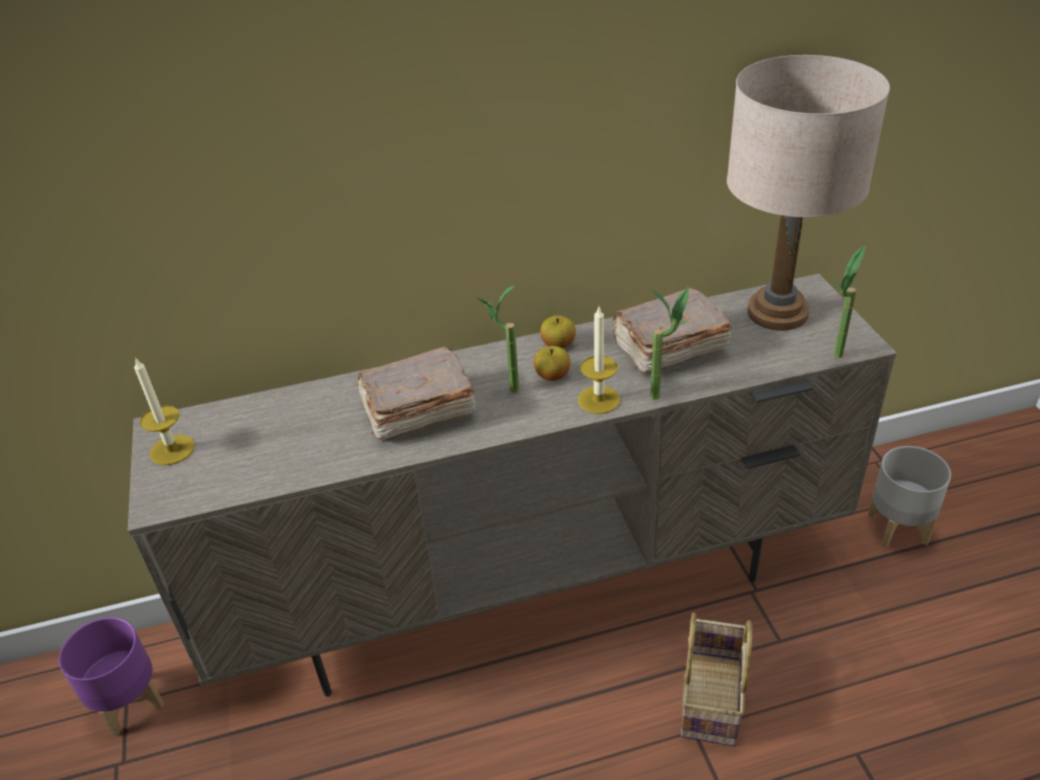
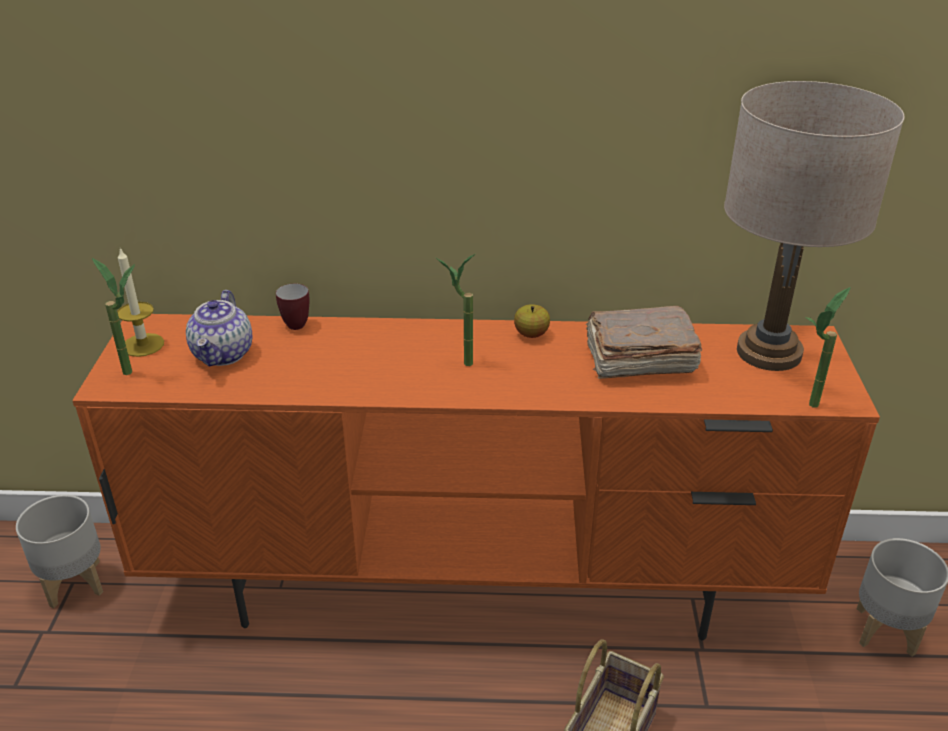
camera: 15 degrees right, 5 degrees down
purple planter [59,617,164,736] -> grey planter [16,495,103,608]
beige tv stand [128,274,897,697] -> orange tv stand [72,314,880,641]
brown book [356,346,476,442] -> none
apple [534,346,571,381] -> none
candle [578,307,620,414] -> none
potted plant [650,287,689,400] -> potted plant moved to [92,258,135,375]
none -> teapot [186,290,252,367]
none -> mug [276,284,310,330]

